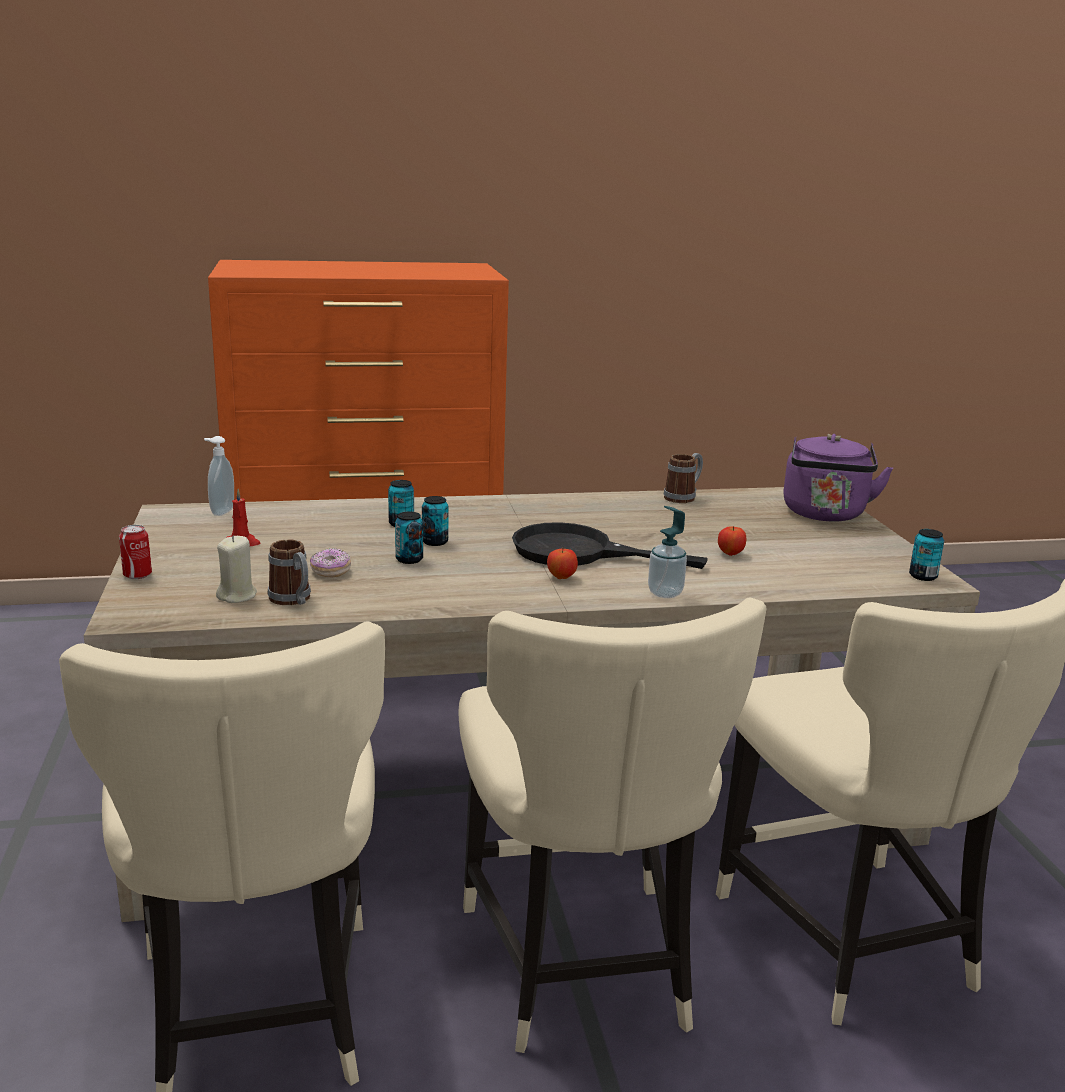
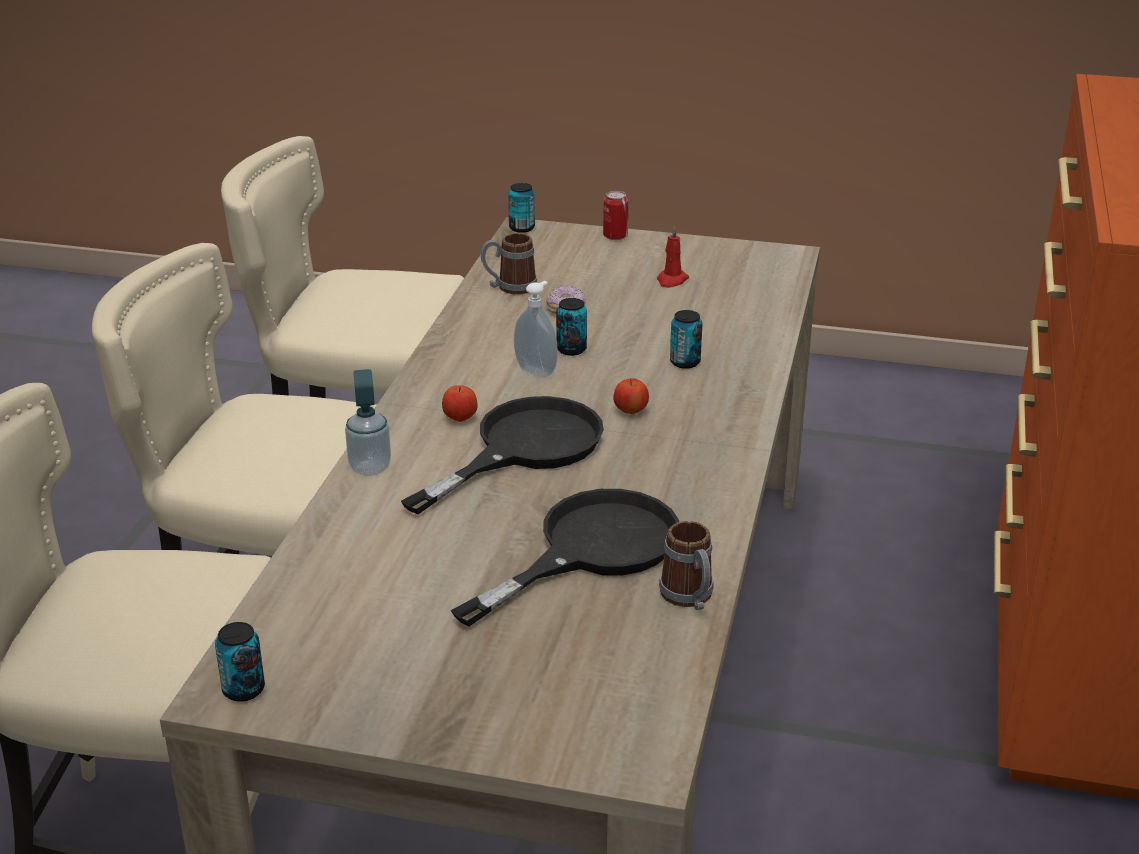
camera: 115 degrees right, 10 degrees up
soap dispenser [204,436,234,516] -> soap dispenser moved to [514,281,558,377]
beige candle [216,535,257,603] -> none
can [422,496,449,546] -> can moved to [508,183,535,233]
apple [718,526,746,556] -> apple moved to [613,378,649,414]
purple kettle [783,434,893,522] -> none
none -> black frying pan [451,489,679,627]

